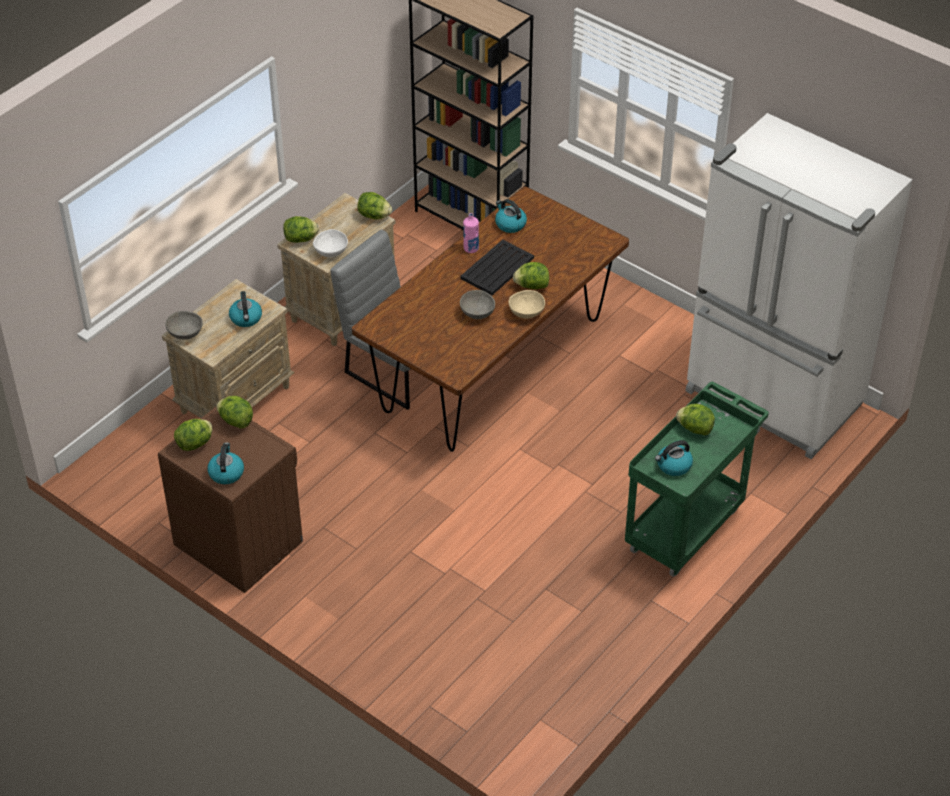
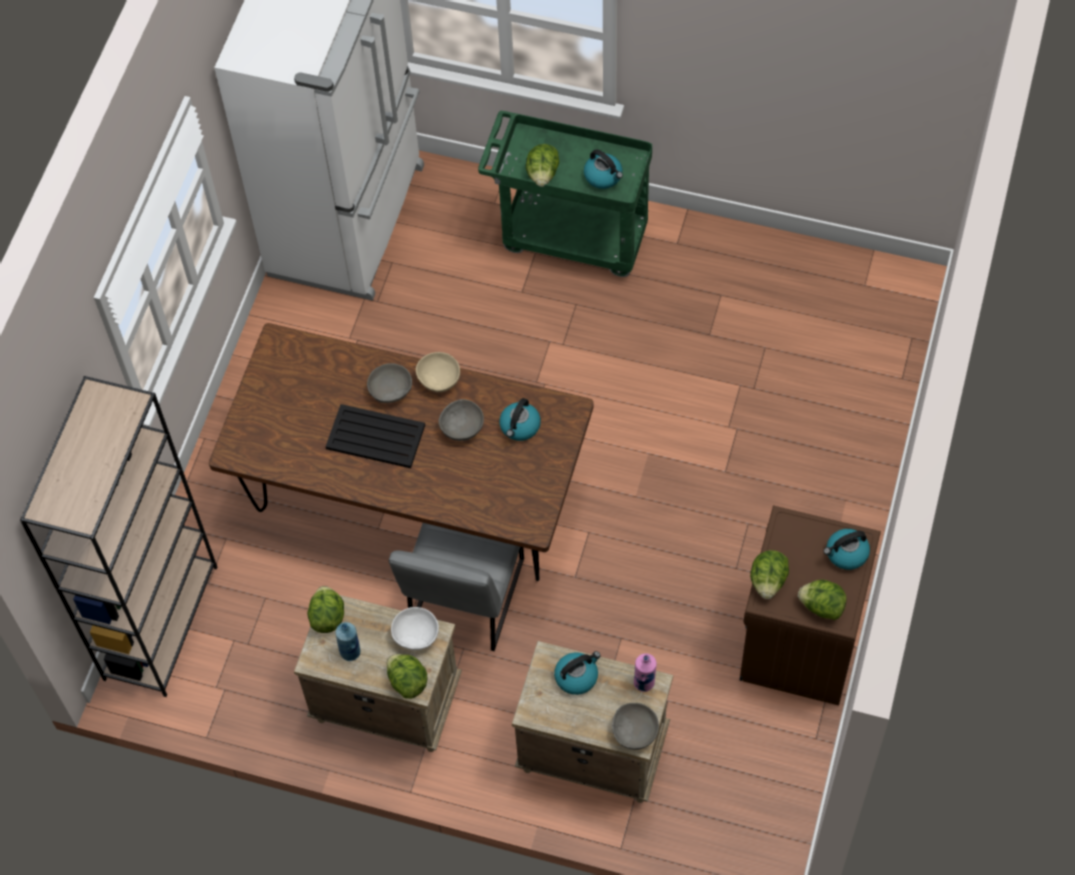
camera: 110 degrees left, 15 degrees up
pink bottle [463,213,479,253] -> pink bottle moved to [634,653,657,692]
kettle [495,199,527,233] -> kettle moved to [499,398,541,441]
lettuce [513,262,549,289] -> grey bowl [367,363,412,403]
none -> blue bottle [335,622,360,661]

